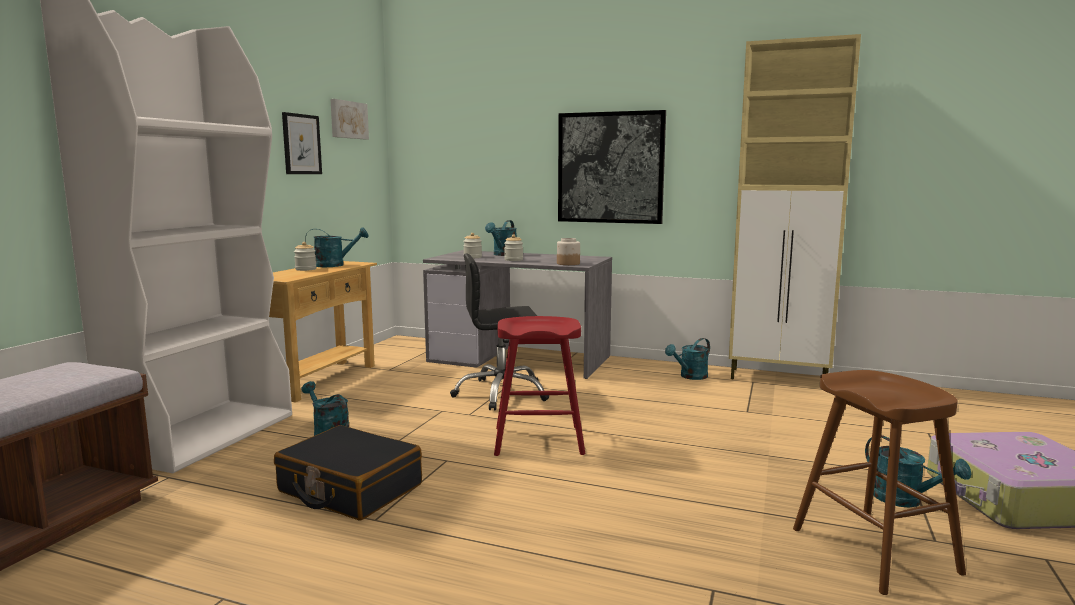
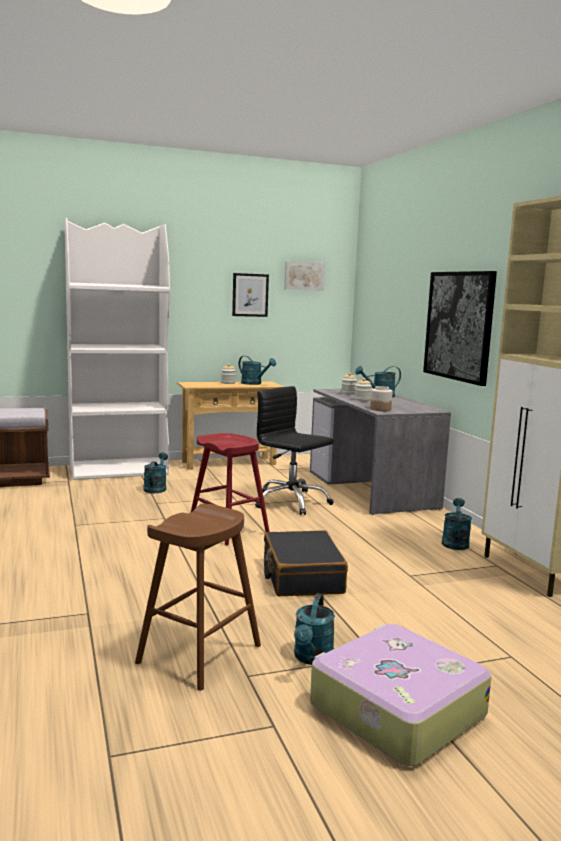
camera: 50 degrees right, 0 degrees up
black suitcase [274,425,422,521] -> black suitcase moved to [264,530,348,596]
turquoise watering can [665,338,710,380] -> turquoise watering can turned 90 degrees clockwise [442,498,472,550]

